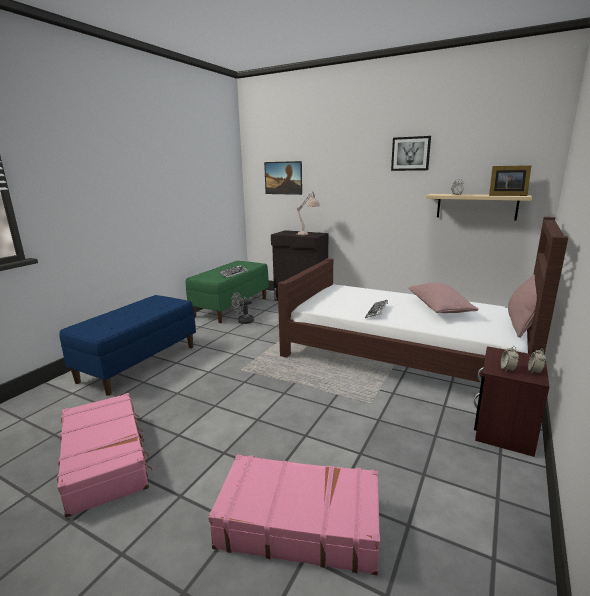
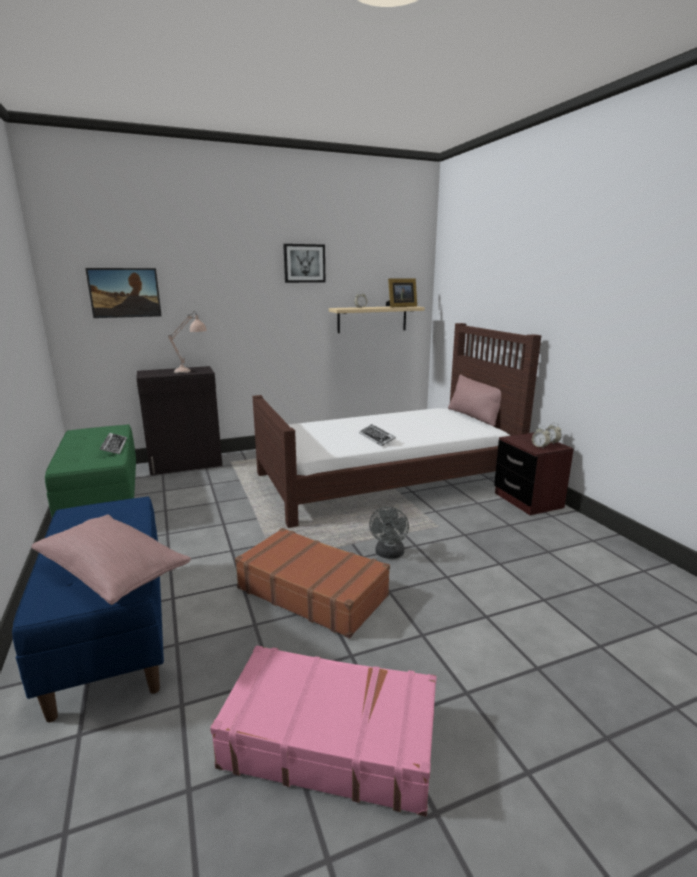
camera: 50 degrees left, 0 degrees up
pink suitcase [208,455,380,575] -> none
grey fan [231,293,254,324] -> grey fan moved to [369,507,409,559]
pink pillow [408,282,479,313] -> pink pillow moved to [31,515,191,605]
none -> brown suitcase [235,528,390,639]

